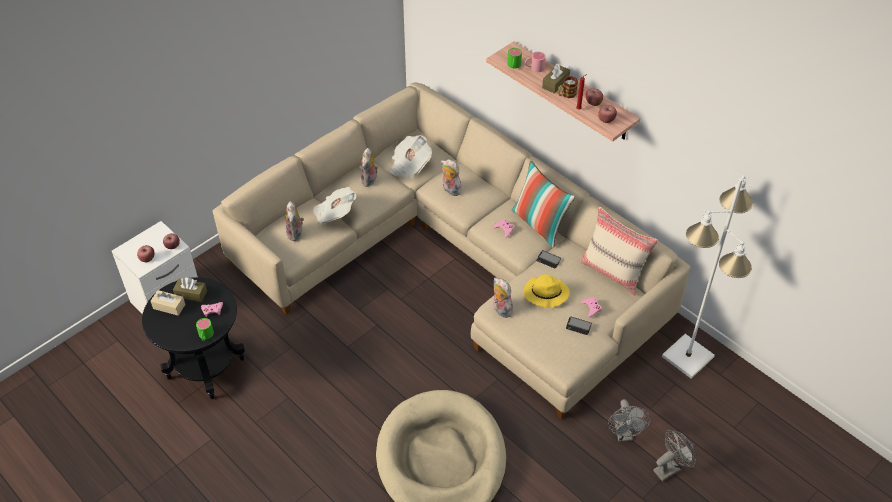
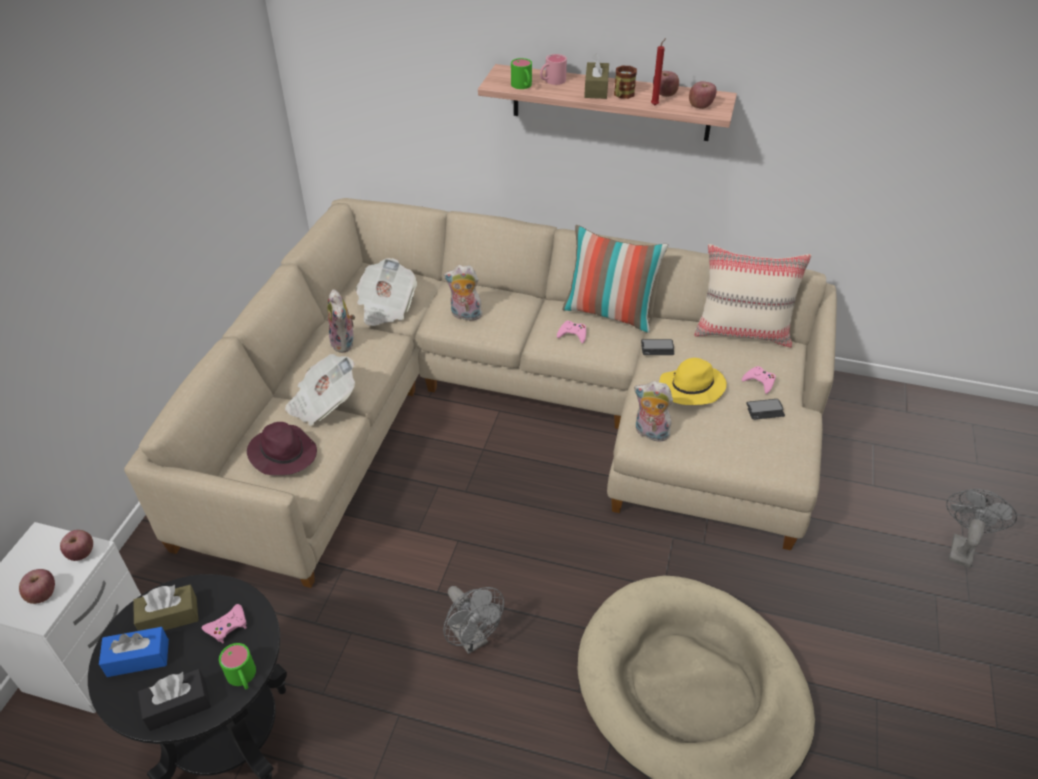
camera: 30 degrees left, 5 degrees down
beige tissue box [151,290,186,316] -> blue tissue box [99,627,169,677]
plush toy [286,201,304,241] -> purple hat [247,422,317,475]
grey fan [608,399,651,442] -> grey fan moved to [443,586,504,654]
white floor lamp [662,175,753,379] -> none
none -> black tissue box [138,669,211,731]

